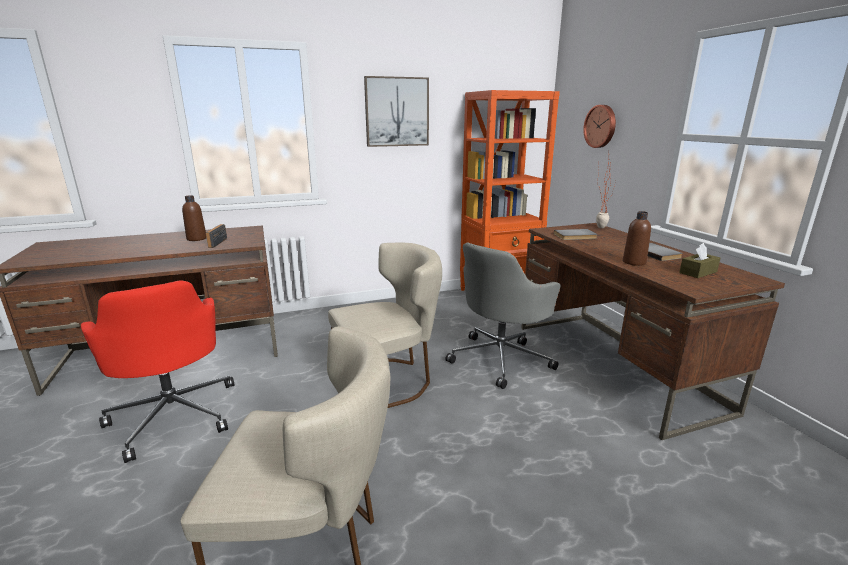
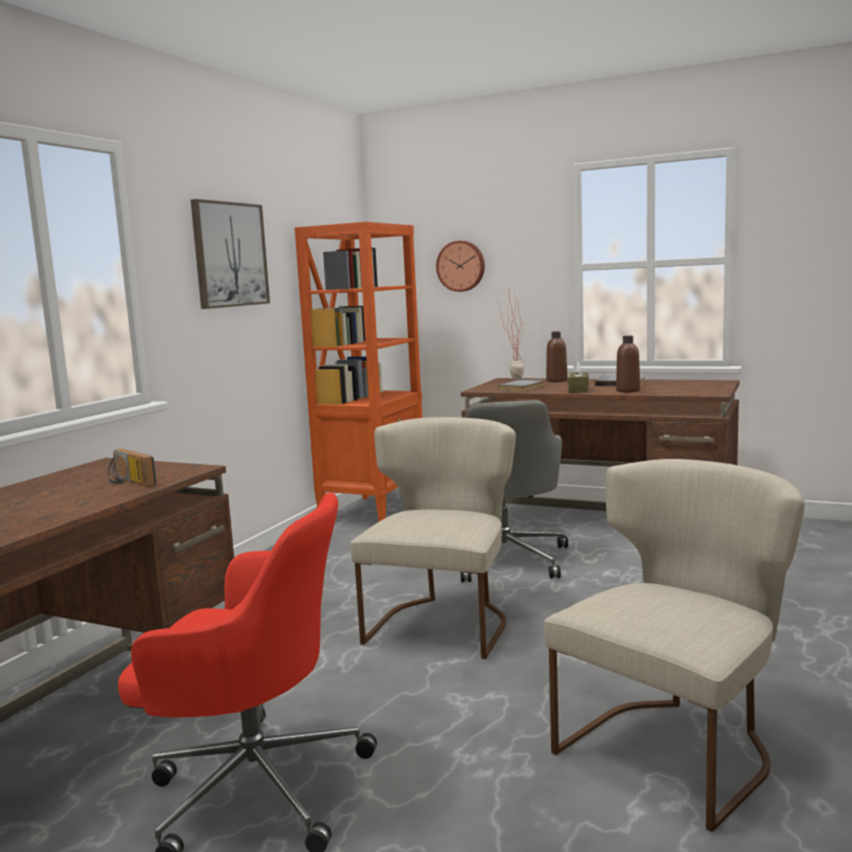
camera: 45 degrees left, 10 degrees down
brown bottle [182,195,206,241] -> brown bottle moved to [546,331,568,382]
brown tissue box [679,243,720,278] -> brown tissue box moved to [568,361,589,393]

